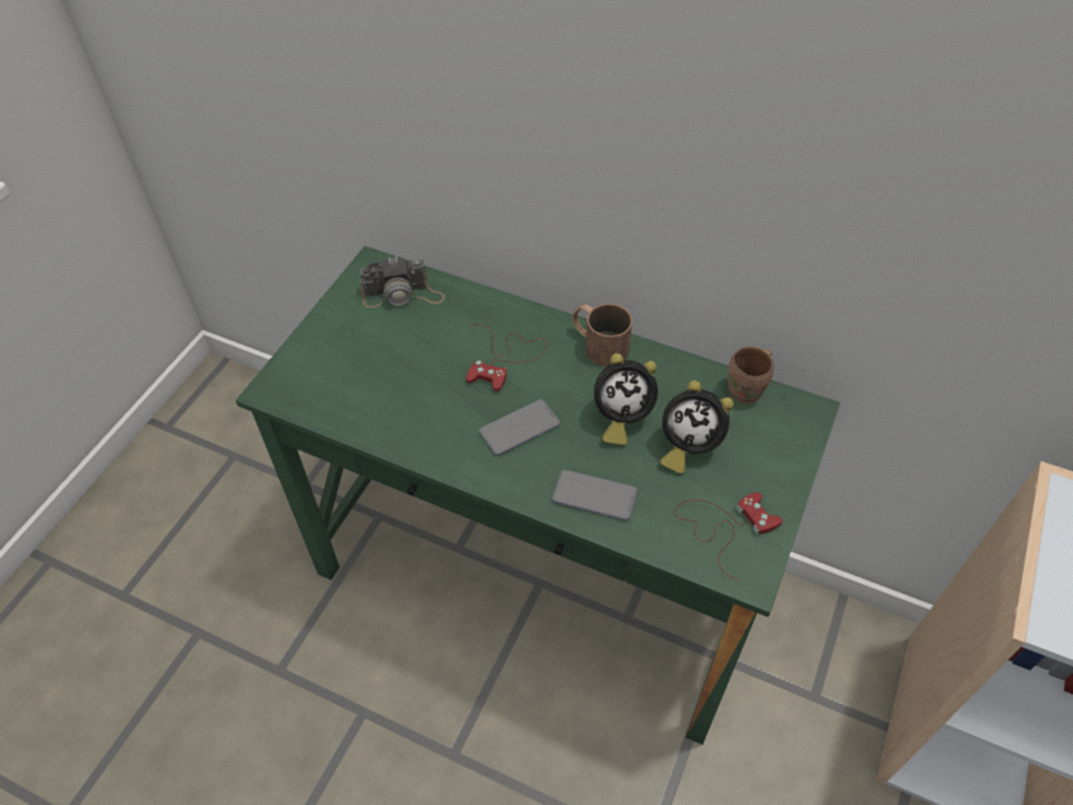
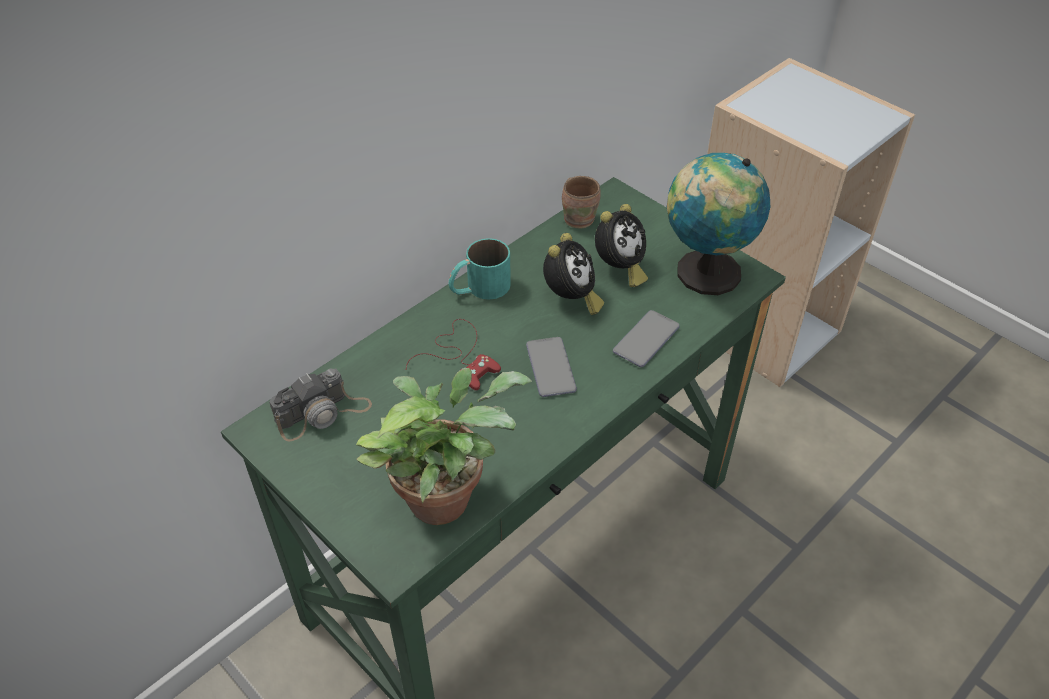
camera: 70 degrees left, 5 degrees down
camera [360,256,445,308] -> camera turned 45 degrees clockwise [269,369,372,442]
brown mug [572,304,632,366] -> turquoise mug [449,238,511,300]
red game controller [675,492,783,580] -> globe [667,153,770,295]
none -> potted plant [356,368,532,525]

